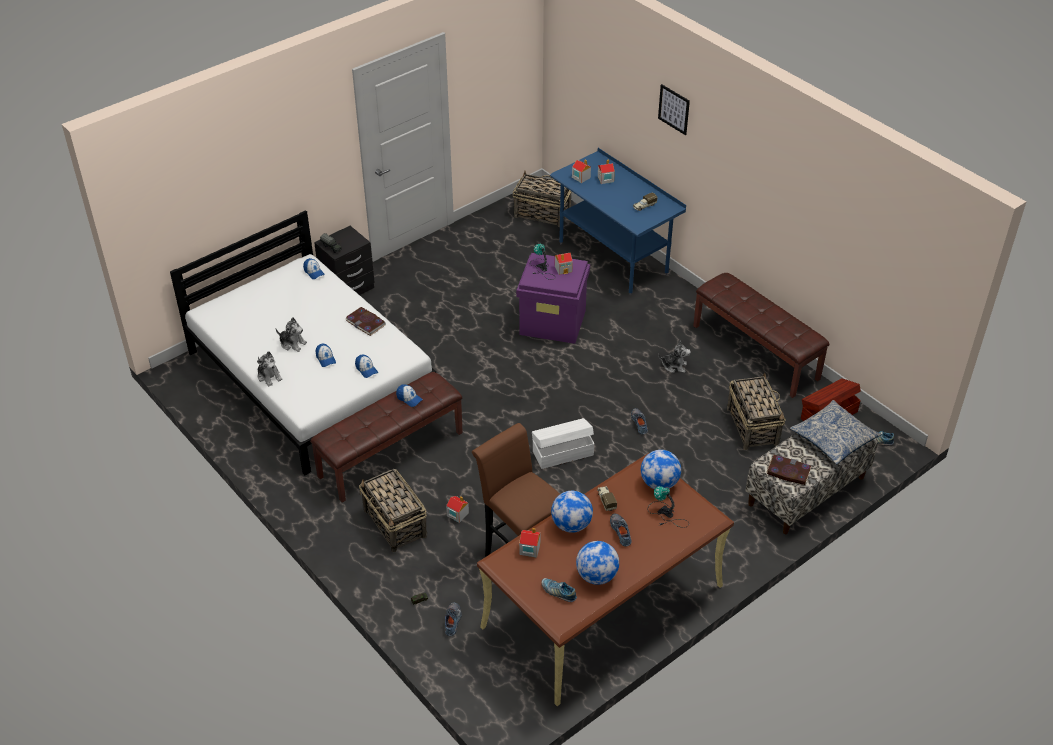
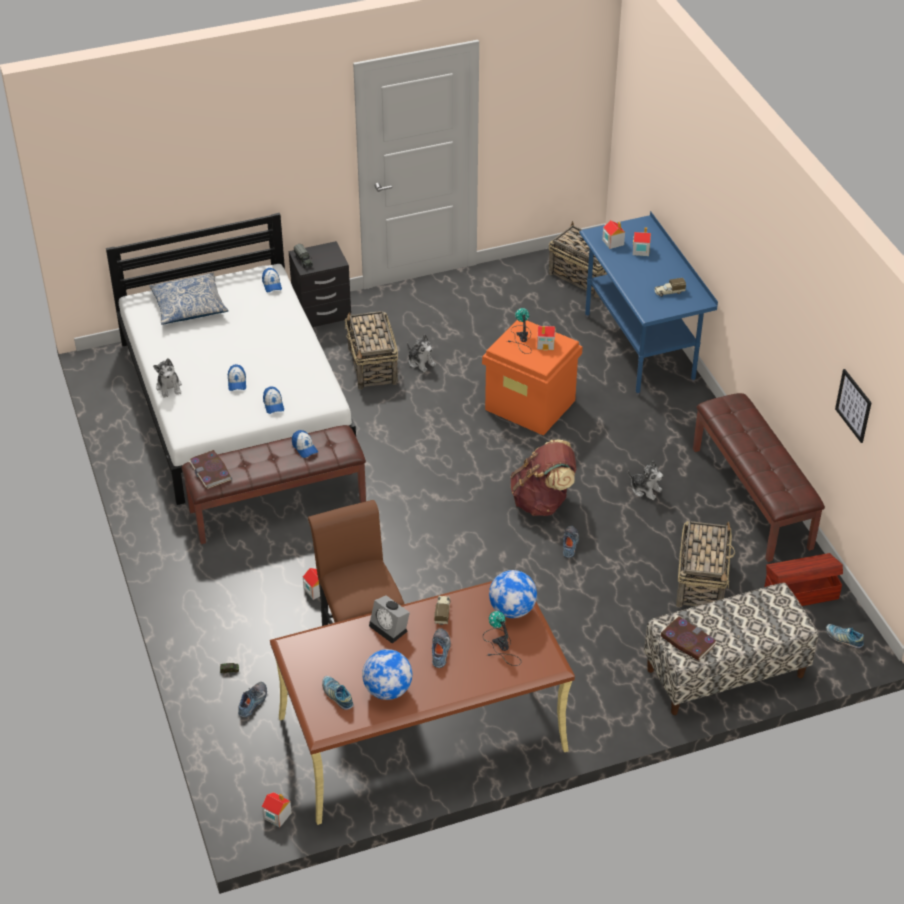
camera: 20 degrees right, 0 degrees up
plush toy [276,317,307,352] -> plush toy moved to [407,334,436,372]
book [346,307,386,336] -> book moved to [189,450,232,489]
basket [359,469,427,552] -> basket moved to [345,311,398,389]
purple storage box [516,253,590,344] -> orange storage box [482,320,583,436]
toy house [519,528,541,558] -> toy house moved to [262,792,292,828]
white storage box [532,418,594,469] -> none
globe [551,491,593,533] -> alarm clock [369,595,410,643]
picture [658,84,690,135] -> picture moved to [835,369,871,443]
pillow [790,400,882,464] -> pillow moved to [149,273,229,325]
none -> brown backpack [510,440,576,516]

